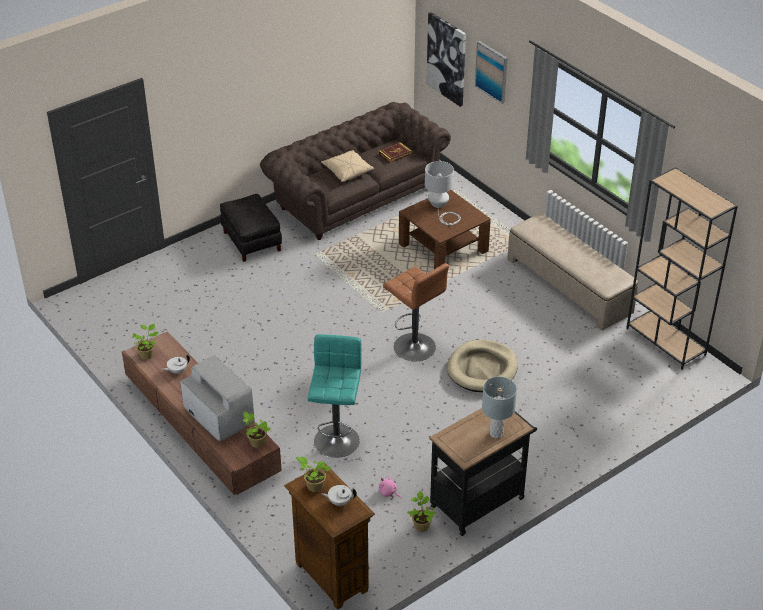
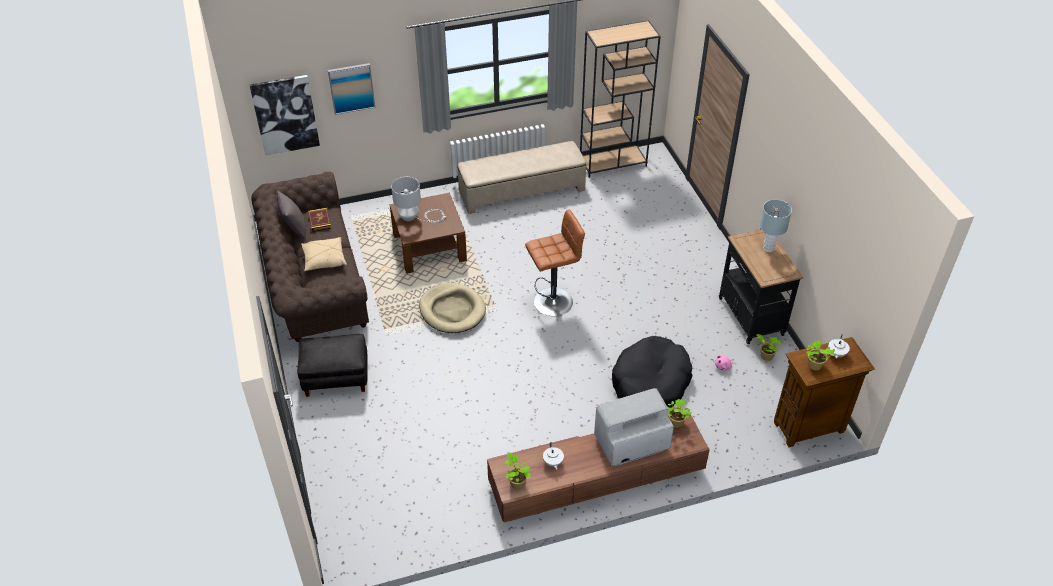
camera: 70 degrees left, 5 degrees up
turquoise stool [308,334,362,458] -> black dog bed [612,336,693,408]
beige dog bed [447,339,518,392] -> beige dog bed moved to [419,283,486,333]
none -> grey pillow [277,191,306,240]

